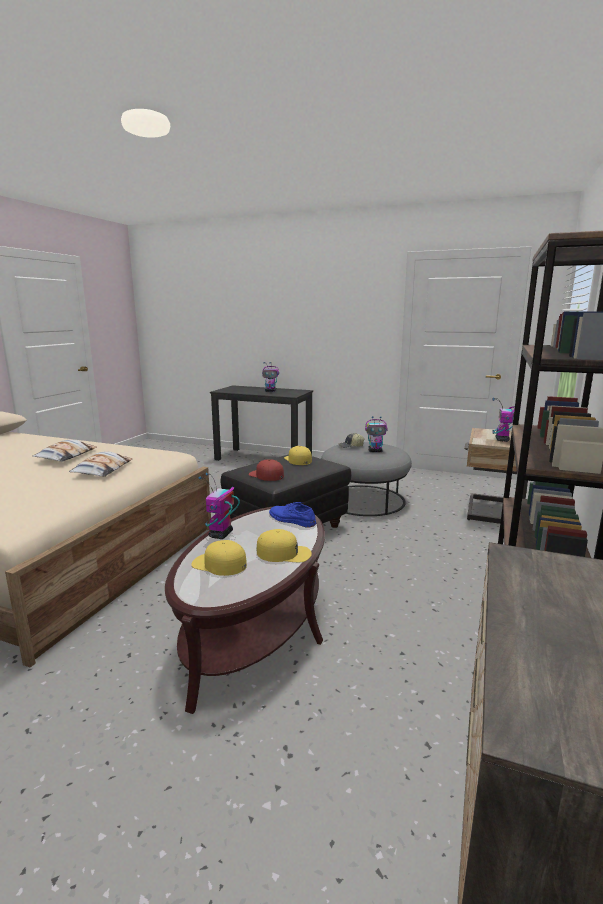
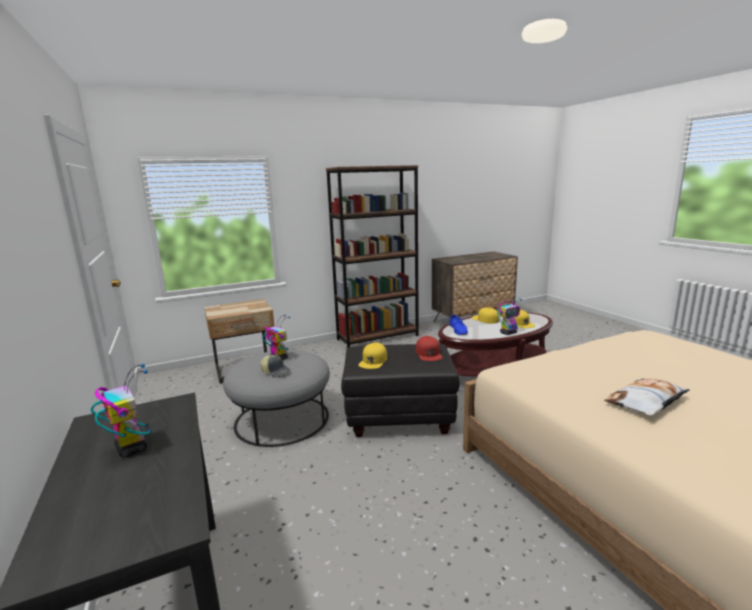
camera: 135 degrees left, 0 degrees up
pillow [69,452,132,477] -> none
toy robot [492,397,515,442] -> none

